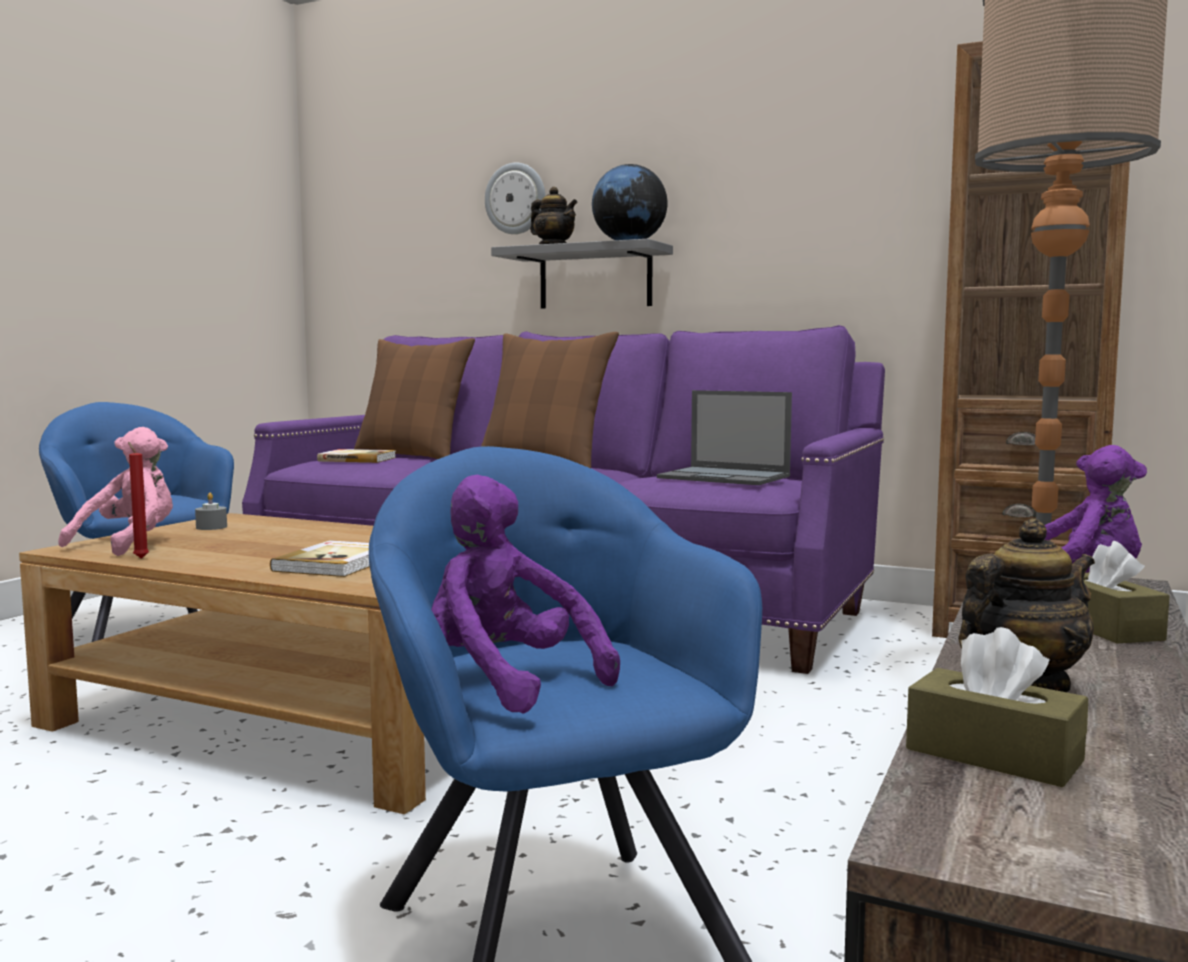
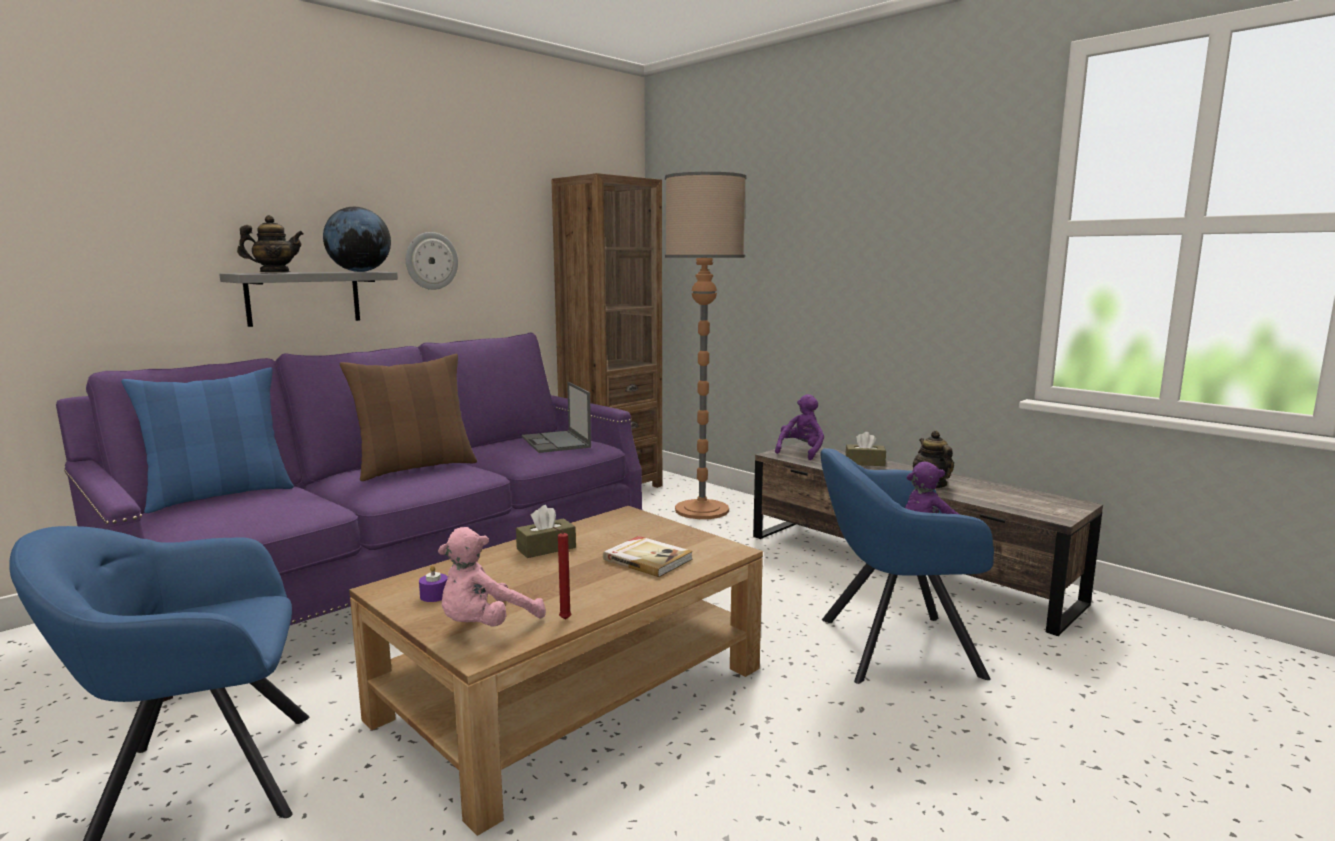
camera: 70 degrees left, 5 degrees up
pink plush toy [58,427,173,556] -> pink plush toy turned 90 degrees counterclockwise [438,527,546,627]
grey candle [195,493,227,530] -> purple candle [419,565,448,602]
book [317,449,396,463] -> none
brown pillow [354,338,475,459] -> blue pillow [121,367,294,513]
wall clock [485,163,545,234] -> wall clock moved to [406,232,458,290]
laptop [657,390,792,485] -> laptop turned 105 degrees clockwise [521,382,591,453]
brown tissue box [906,627,1088,787] -> brown tissue box moved to [516,505,576,558]

